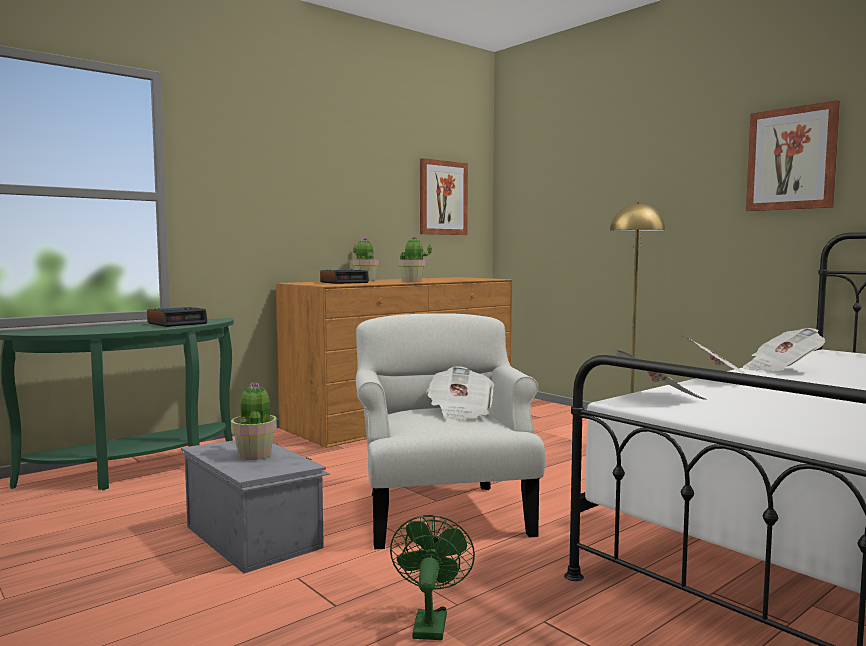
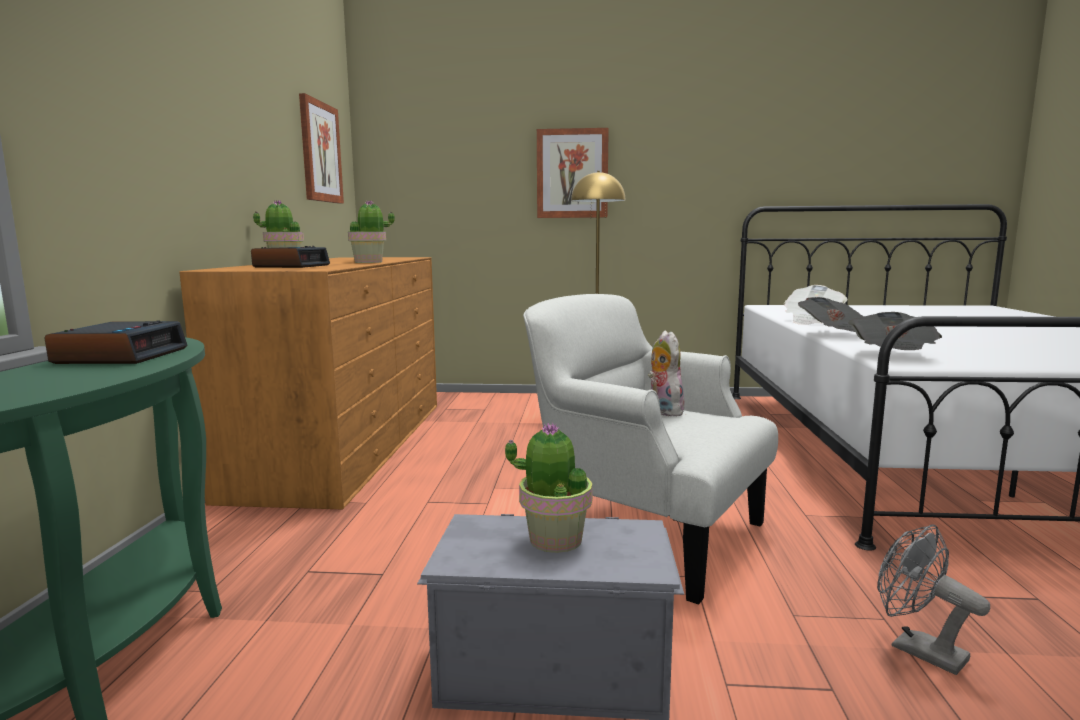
camera: 45 degrees left, 5 degrees up
green fan [390,515,475,640] -> grey fan [877,525,990,675]
newspaper [426,366,494,421] -> plush toy [648,331,684,416]
picture [746,100,840,211] -> picture moved to [537,128,609,218]

